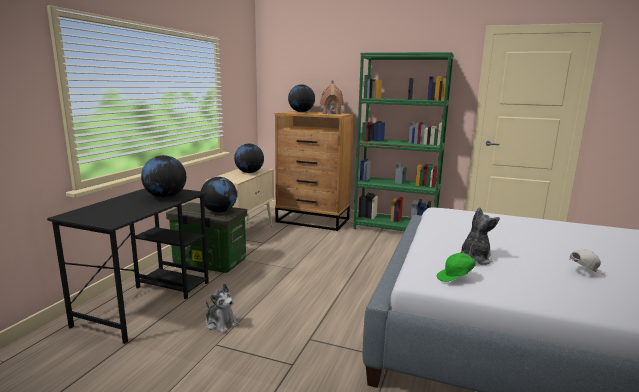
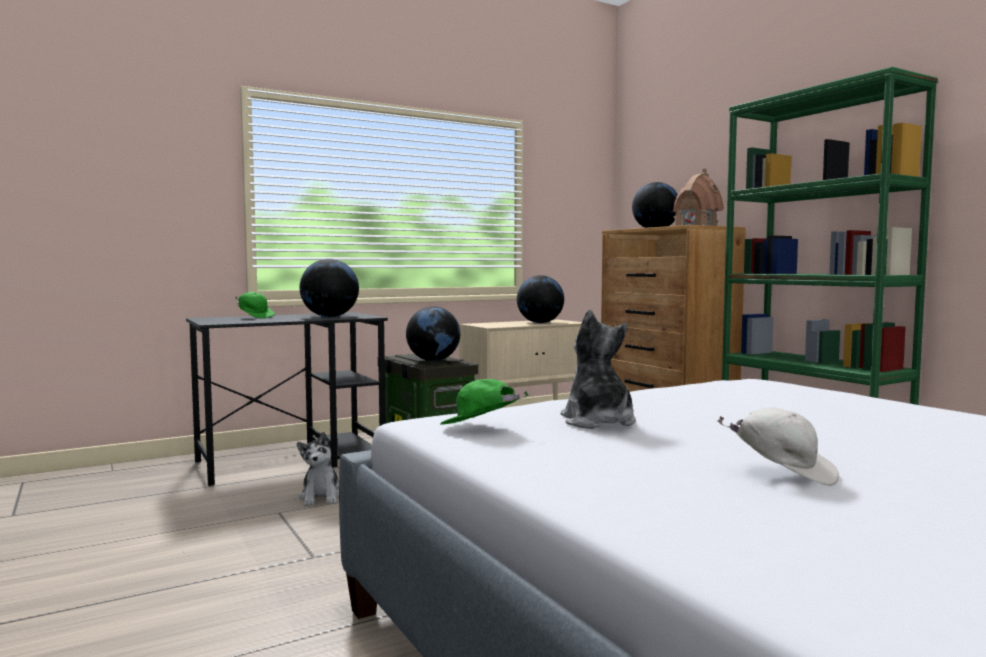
camera: 40 degrees right, 10 degrees down
plush toy [460,207,500,265] -> plush toy turned 90 degrees counterclockwise [561,310,636,429]
none -> green cap [235,292,275,318]

